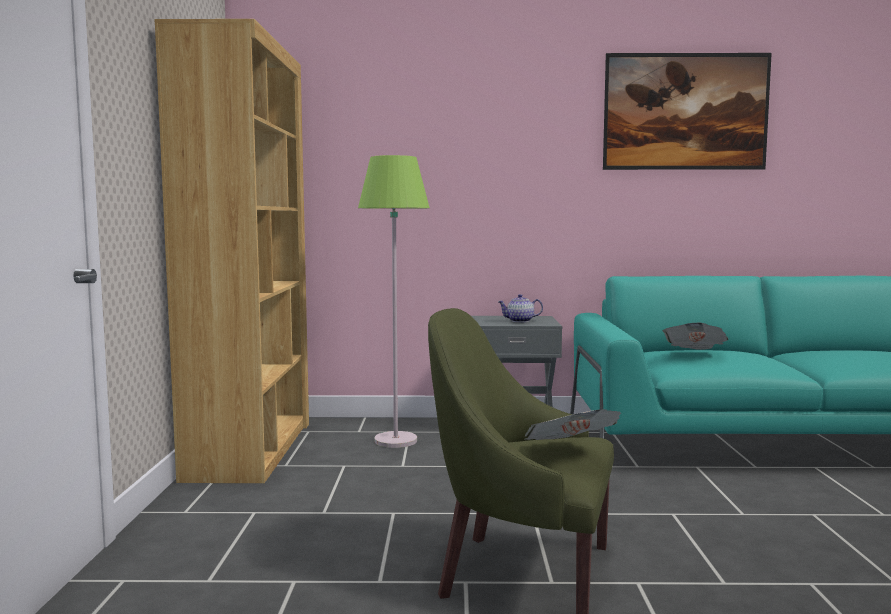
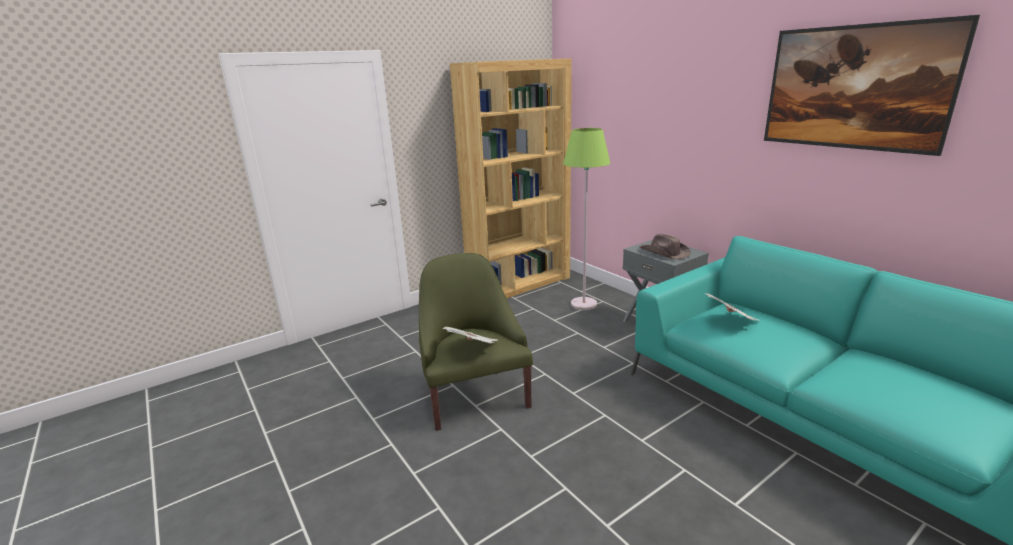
camera: 55 degrees right, 15 degrees up
teapot [498,294,543,322] -> brown hat [640,234,691,259]

